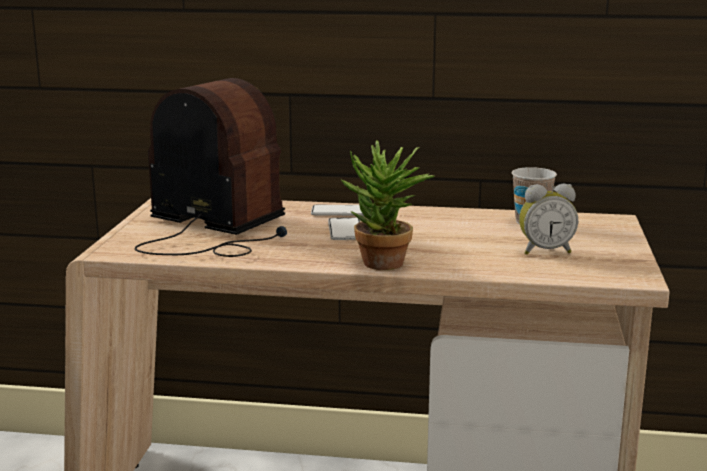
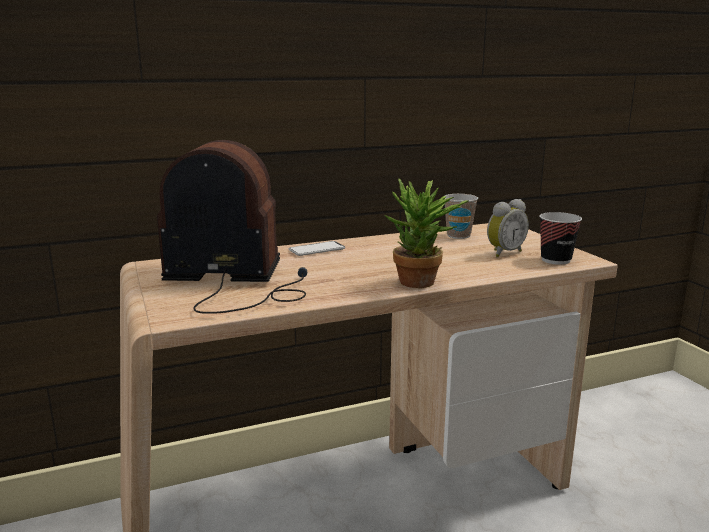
camera: 30 degrees left, 0 degrees up
phone [328,217,360,240] -> none
none -> cup [539,212,582,265]

